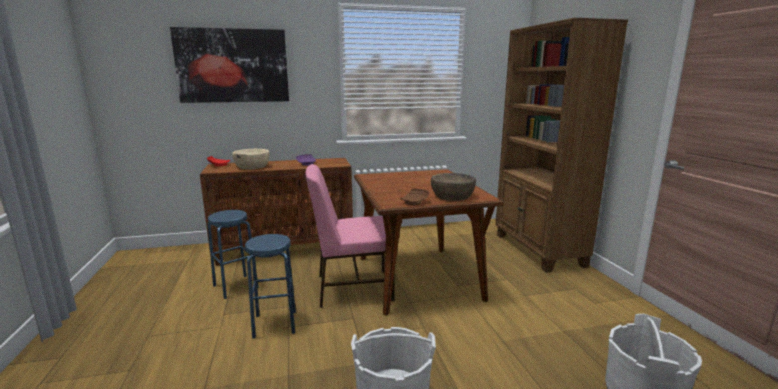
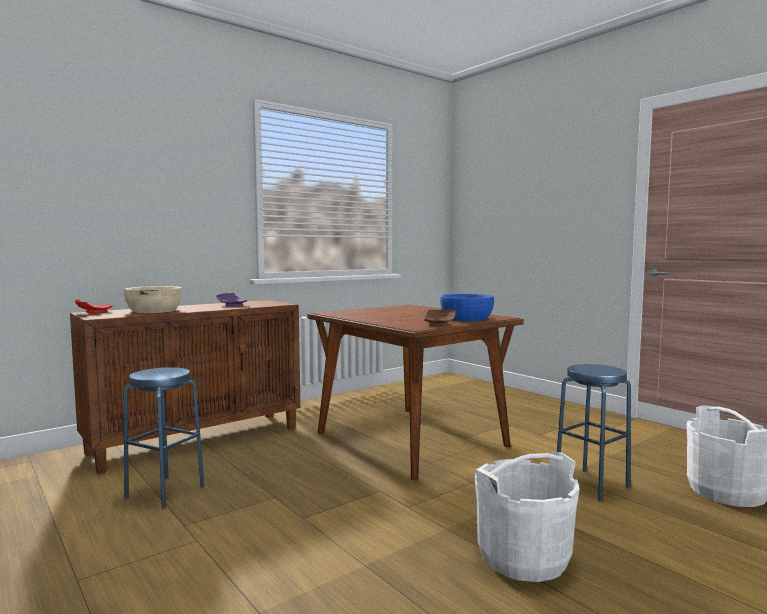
camera: 25 degrees left, 10 degrees down
picture [170,27,289,103] -> none
blue stool [245,234,296,339] -> blue stool moved to [557,364,631,502]
pink chair [305,164,395,308] -> none
brown bowl [431,173,476,201] -> blue bowl [440,294,494,321]
brown bookcase [495,18,628,273] -> none

